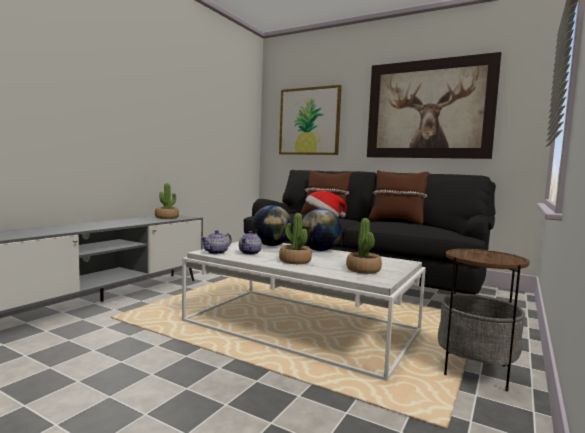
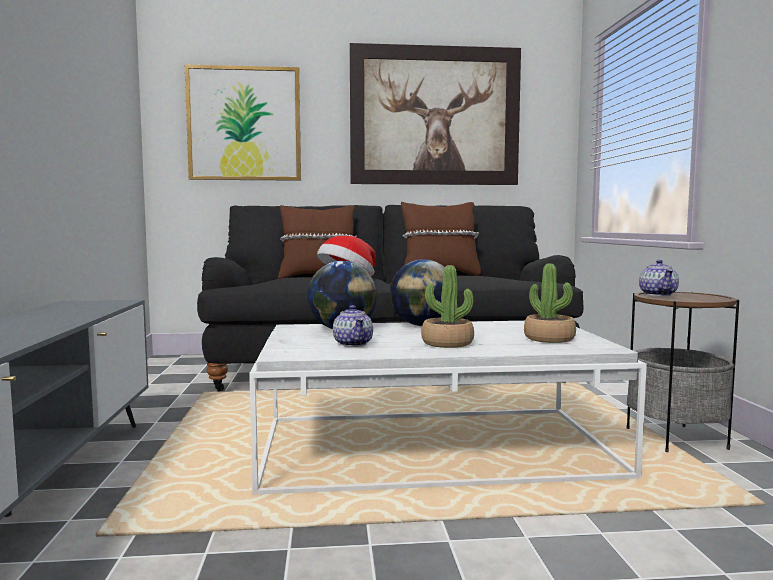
camera: 35 degrees left, 0 degrees up
potted plant [155,183,179,219] -> none
teapot [201,230,232,254] -> teapot moved to [639,260,679,296]

